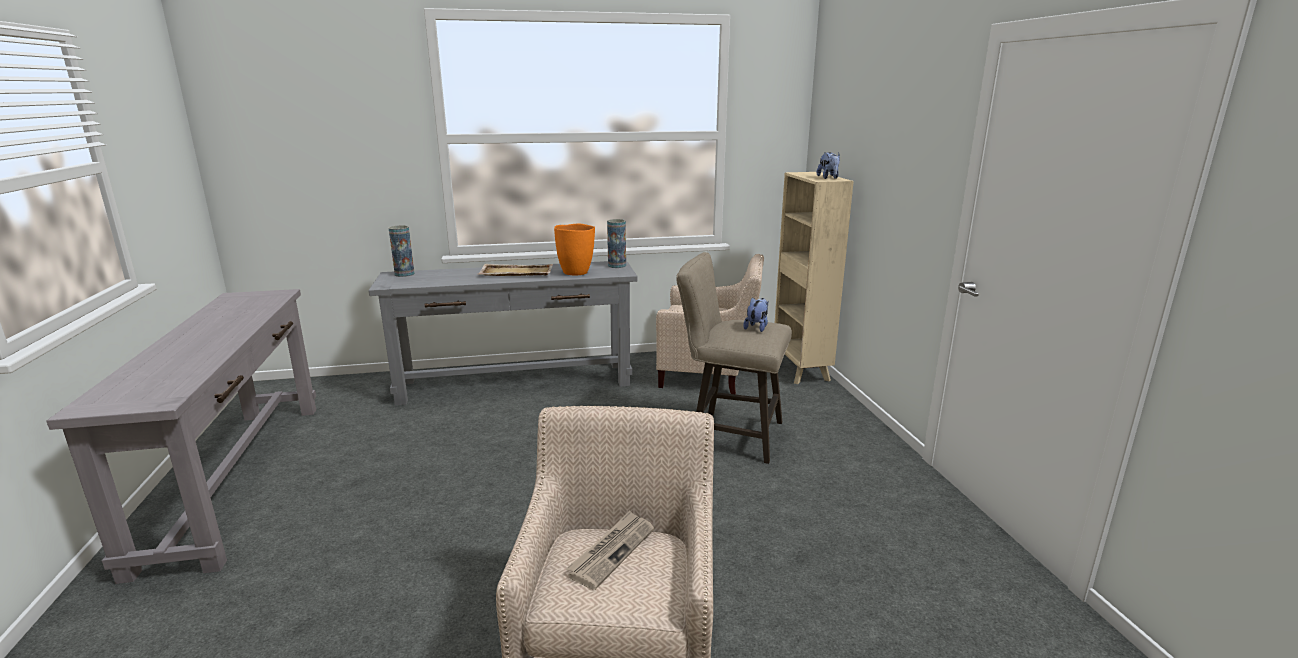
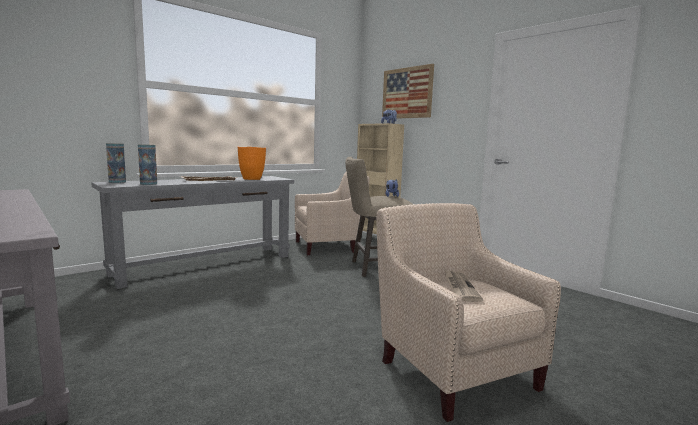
camera: 30 degrees left, 10 degrees down
vase [607,219,626,268] -> vase moved to [138,144,157,185]
none -> picture [382,64,434,119]

